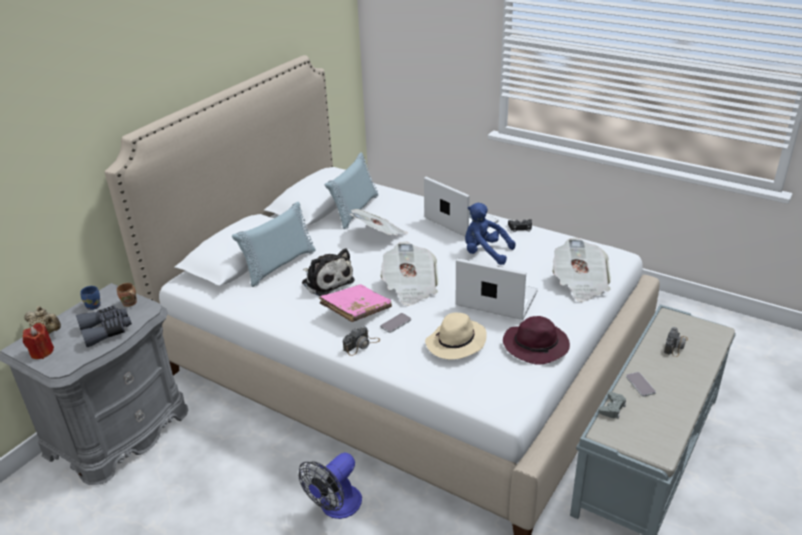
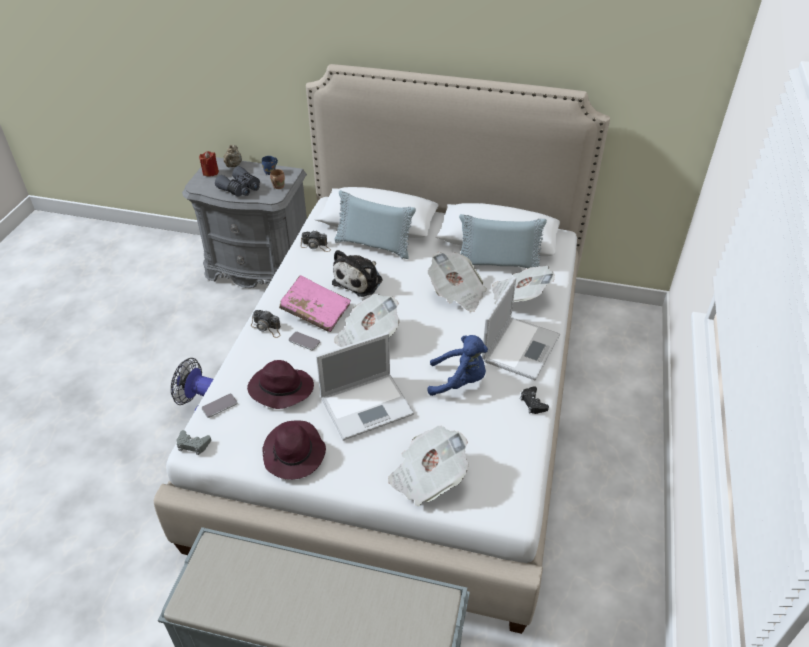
camera: 70 degrees right, 10 degrees up
beige hat [425,312,487,360] -> purple hat [247,360,314,409]
laptop [456,258,538,320] -> laptop turned 60 degrees clockwise [316,332,414,441]
blue plush toy [465,203,515,265] -> blue plush toy turned 90 degrees clockwise [428,335,488,396]
grey game controller [598,391,626,419] -> grey game controller moved to [177,430,211,455]
phone [626,372,656,397] -> phone moved to [202,393,238,418]
camera [664,327,688,357] -> camera moved to [301,230,331,252]
none -> newspaper [492,266,555,304]

